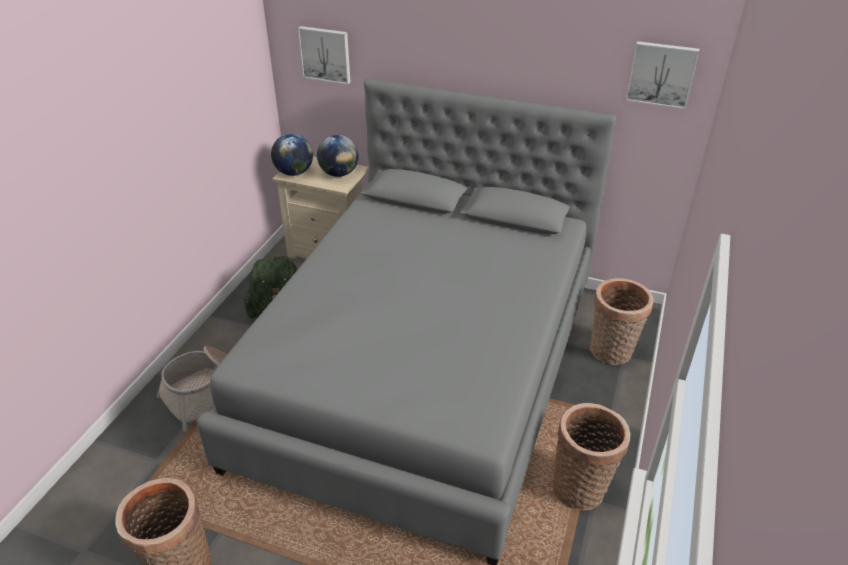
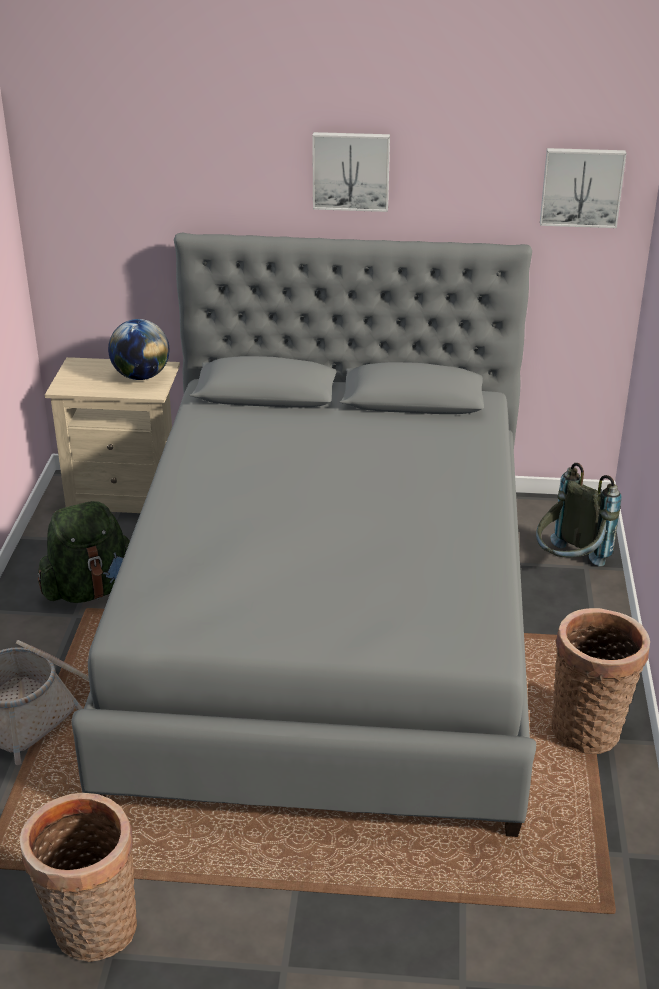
camera: 15 degrees left, 5 degrees down
globe [271,134,313,176] -> none
picture [298,26,351,85] -> picture moved to [312,132,390,212]
basket [590,278,654,365] -> grey backpack [536,463,621,566]

